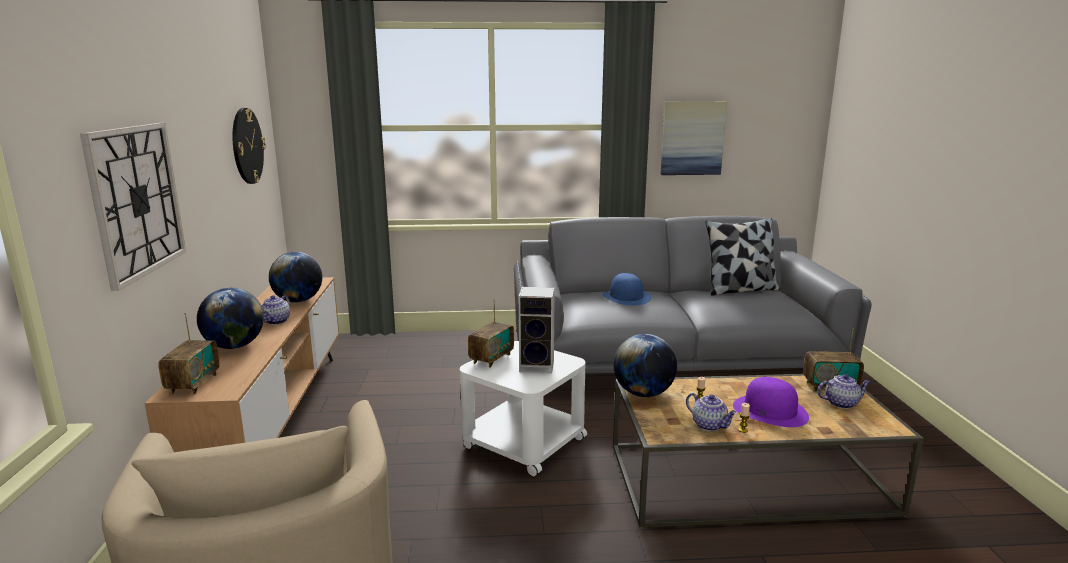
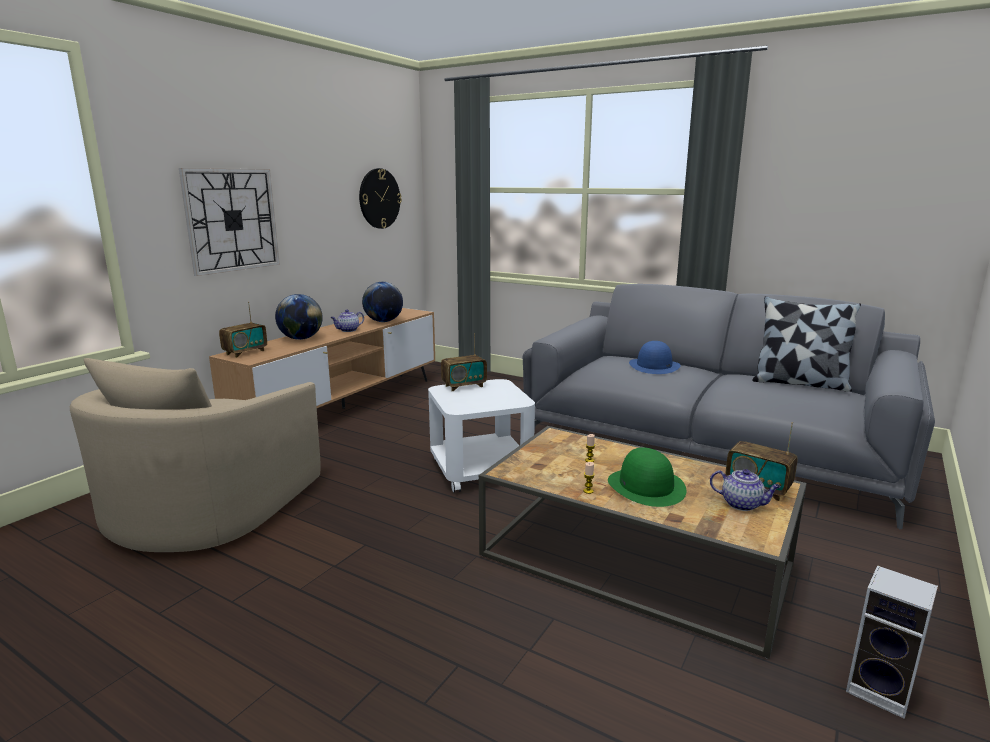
camera: 35 degrees right, 0 degrees up
speaker [519,287,555,374] -> speaker moved to [846,565,938,719]
globe [613,334,677,397] -> none
picture [660,102,727,175] -> none
teapot [686,393,737,431] -> none
purple hat [733,377,809,427] -> green hat [608,447,687,507]

